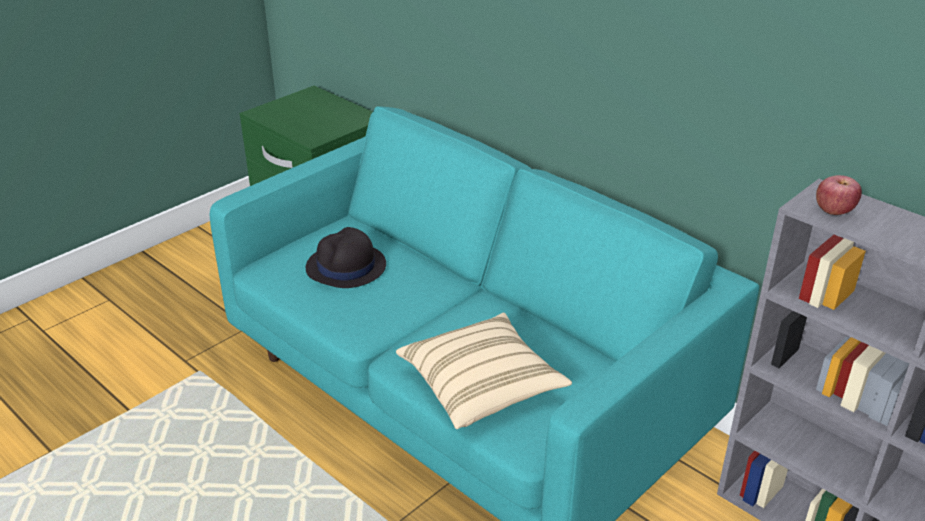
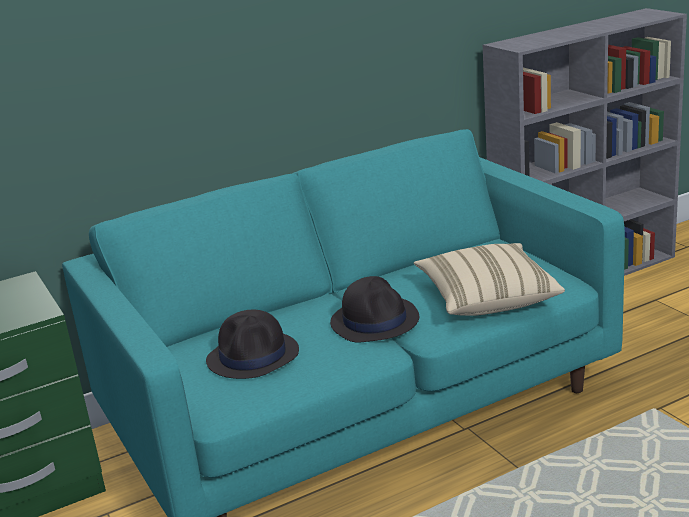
camera: 70 degrees left, 10 degrees down
apple [816,175,862,215] -> none
none -> black hat [330,276,419,343]

